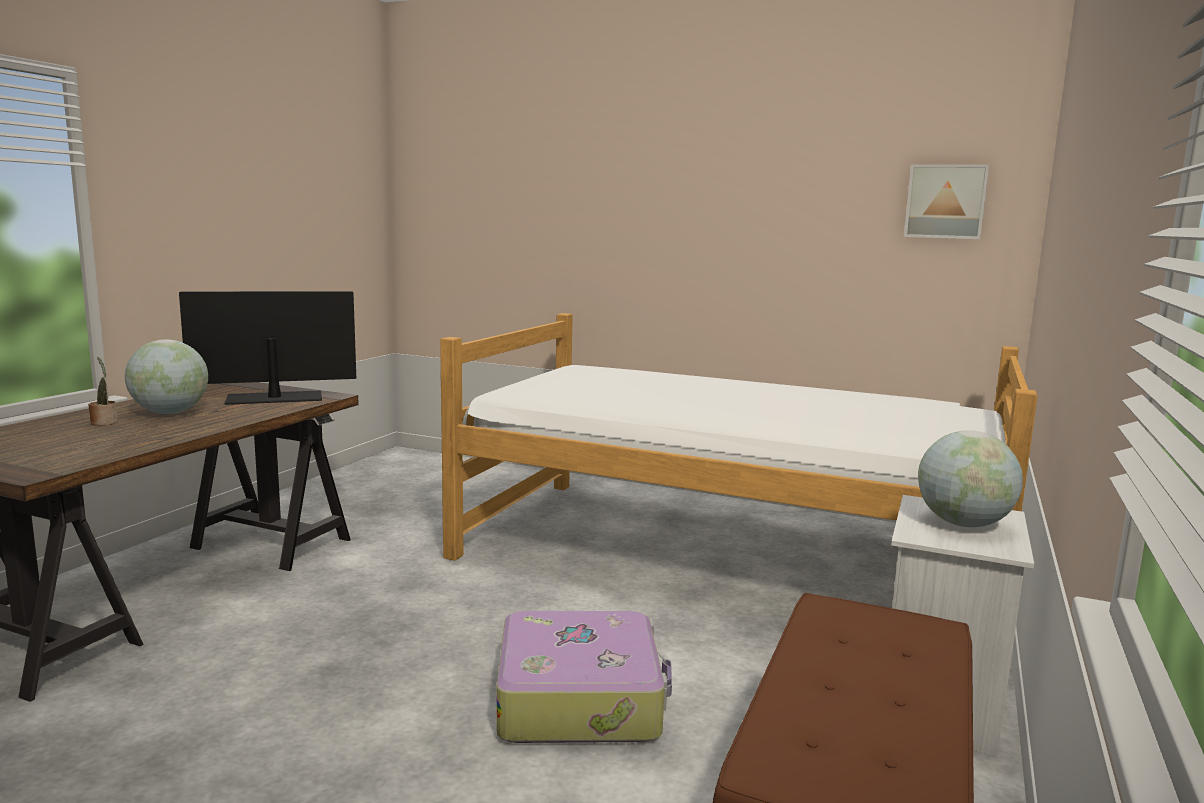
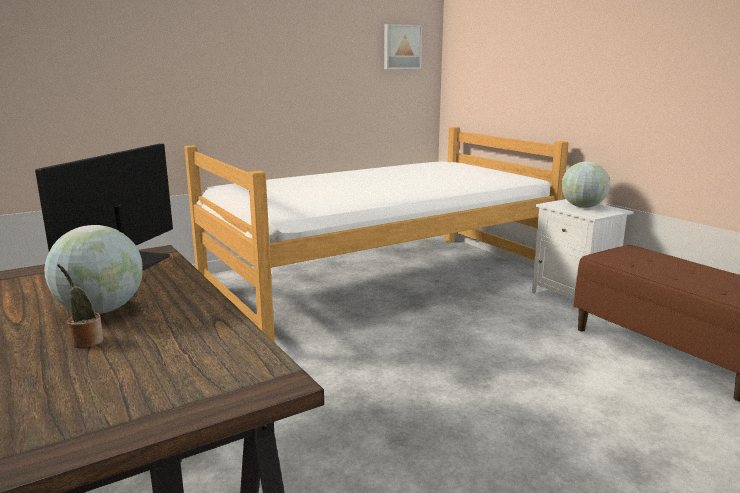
camera: 55 degrees left, 5 degrees up
suitcase [496,611,672,743] -> none

